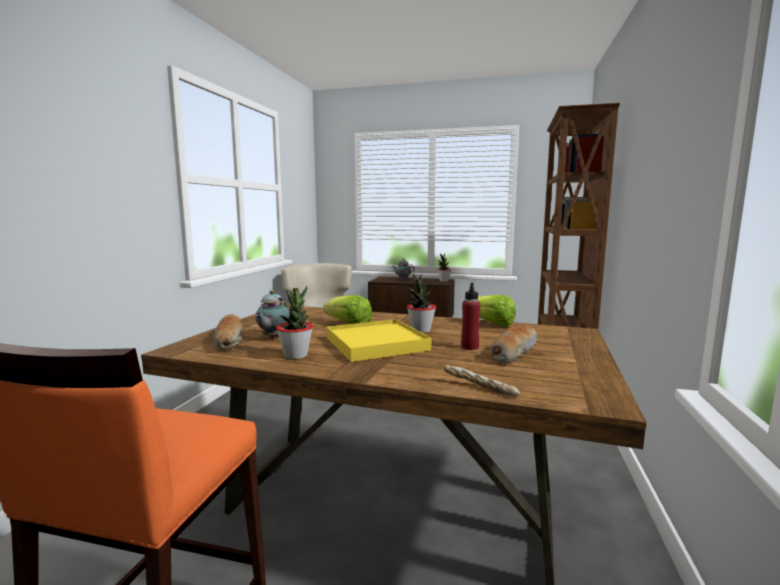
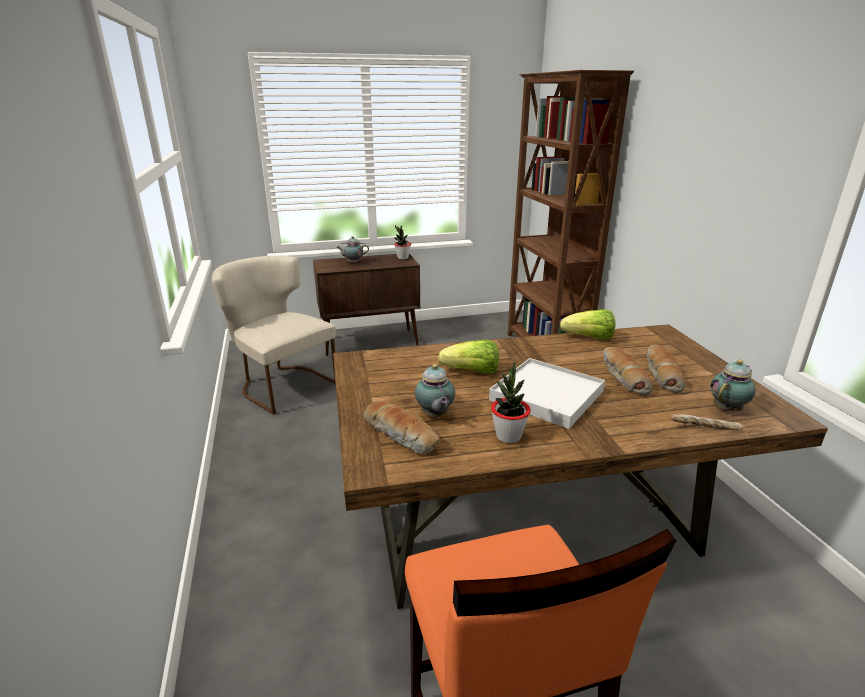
camera: 30 degrees left, 15 degrees up
yellow tray [326,319,431,362] -> white tray [489,358,605,429]
potted plant [407,273,436,333] -> none
red bottle [461,282,480,350] -> bread [603,347,652,396]
none -> teapot [710,360,756,411]

